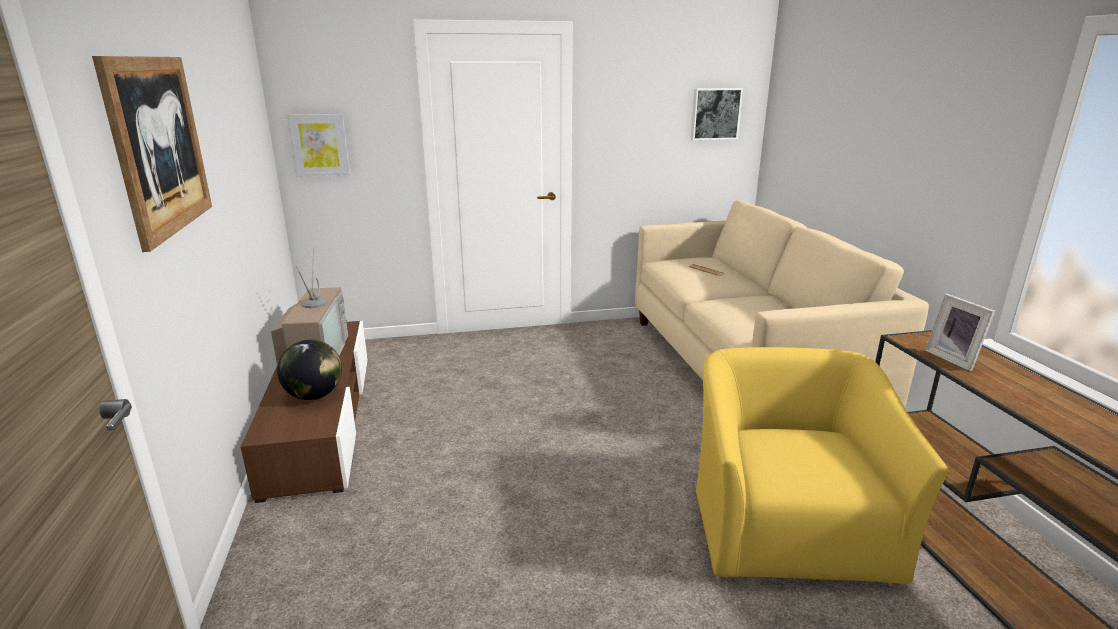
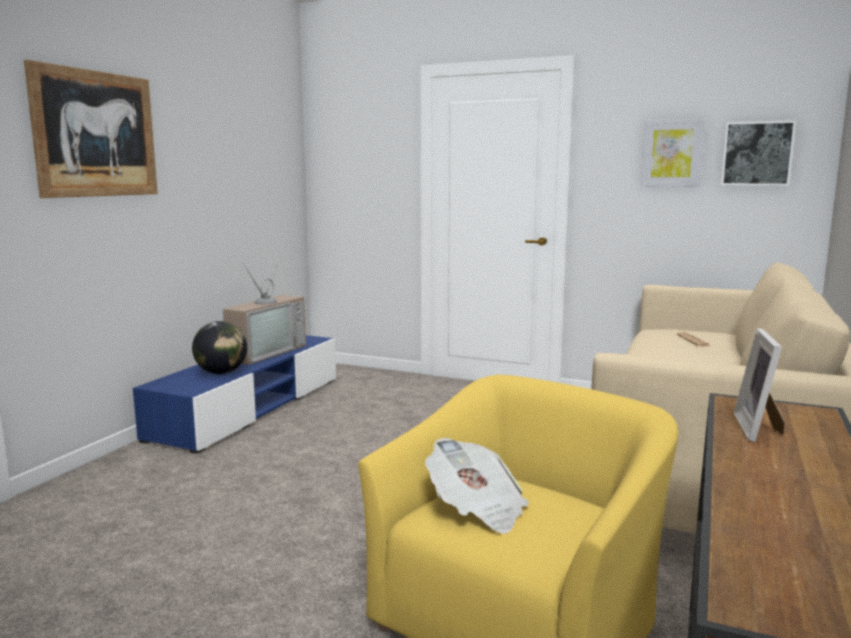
camera: 35 degrees right, 10 degrees down
brown tv stand [241,321,368,503] -> blue tv stand [133,335,336,454]
picture [287,114,350,177] -> picture moved to [640,119,705,187]
none -> newspaper [425,438,529,534]

